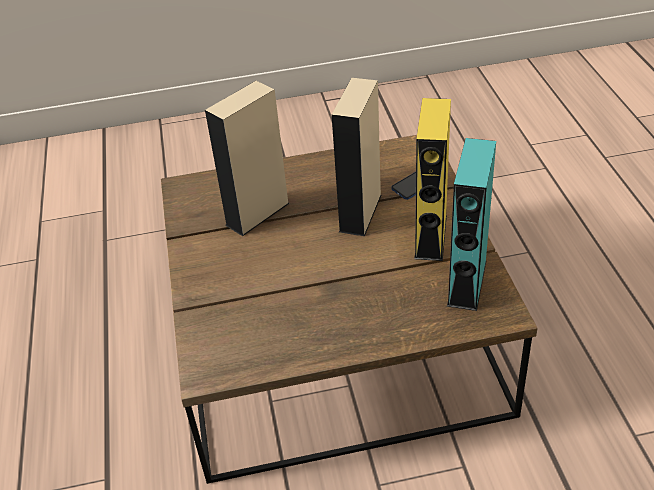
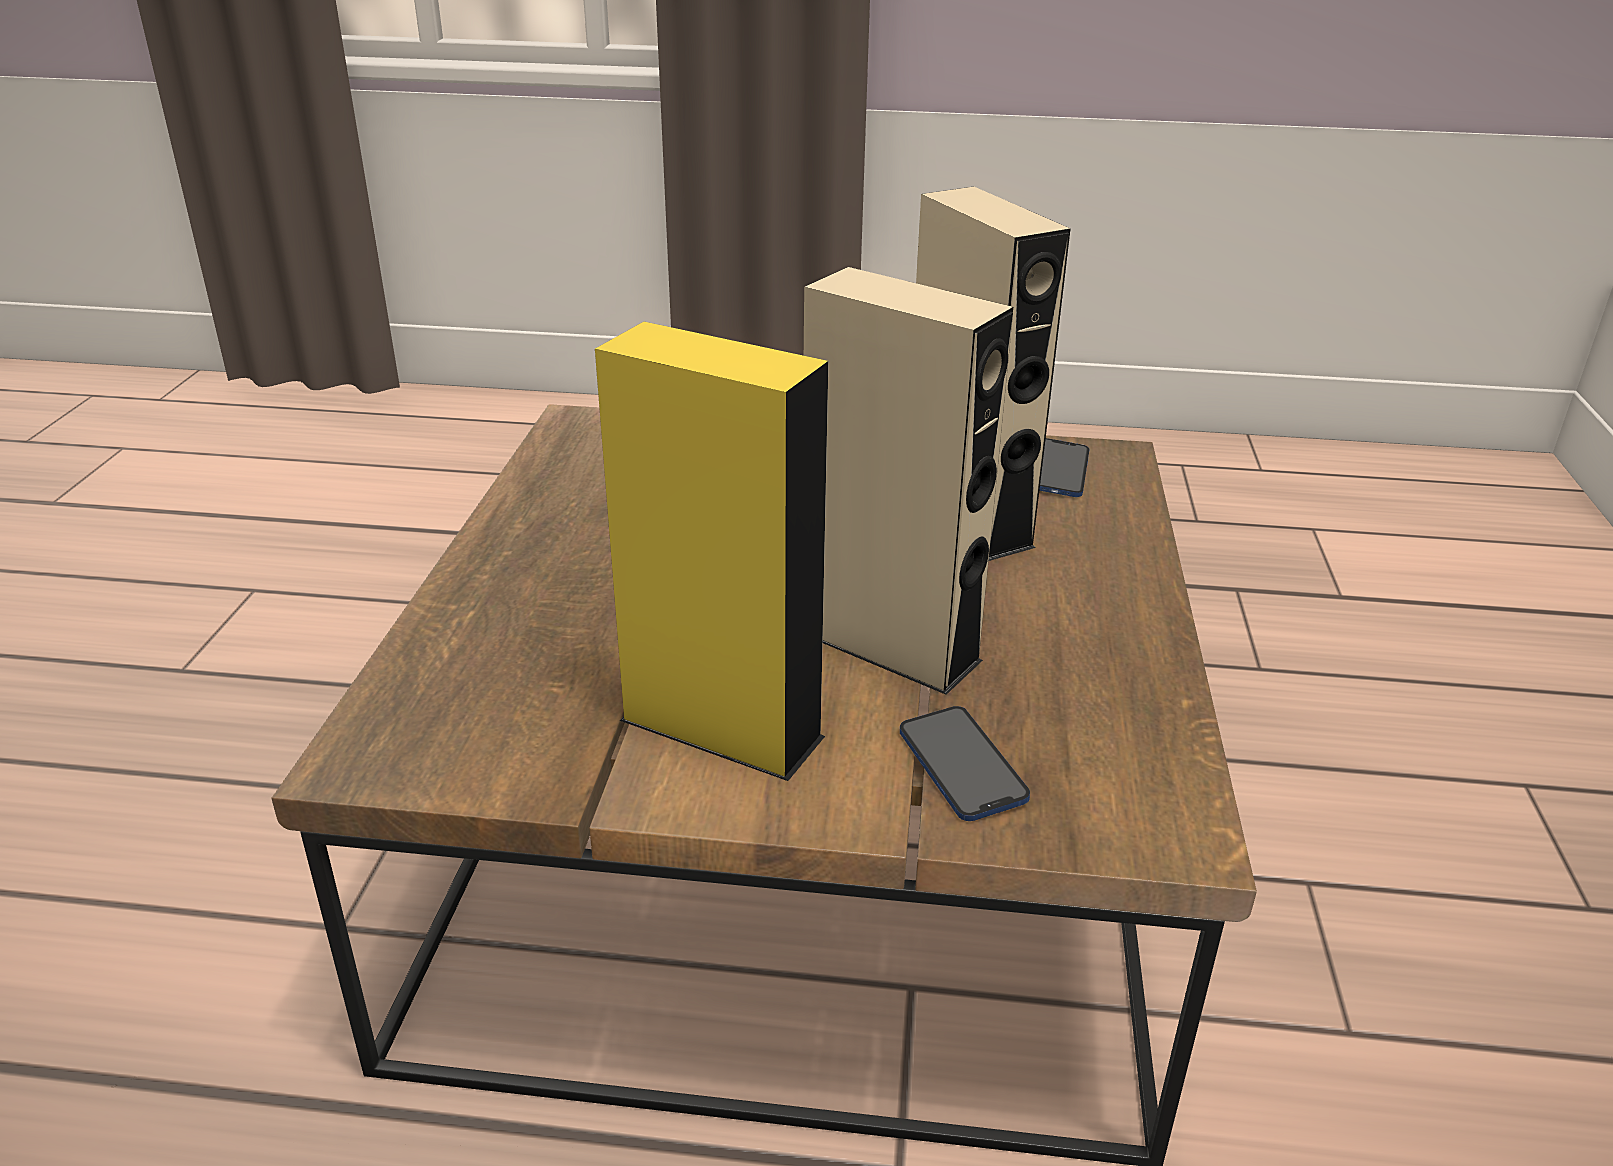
camera: 105 degrees right, 10 degrees down
turquoise speaker [447,138,496,311] -> none
none -> phone [1039,438,1090,497]

